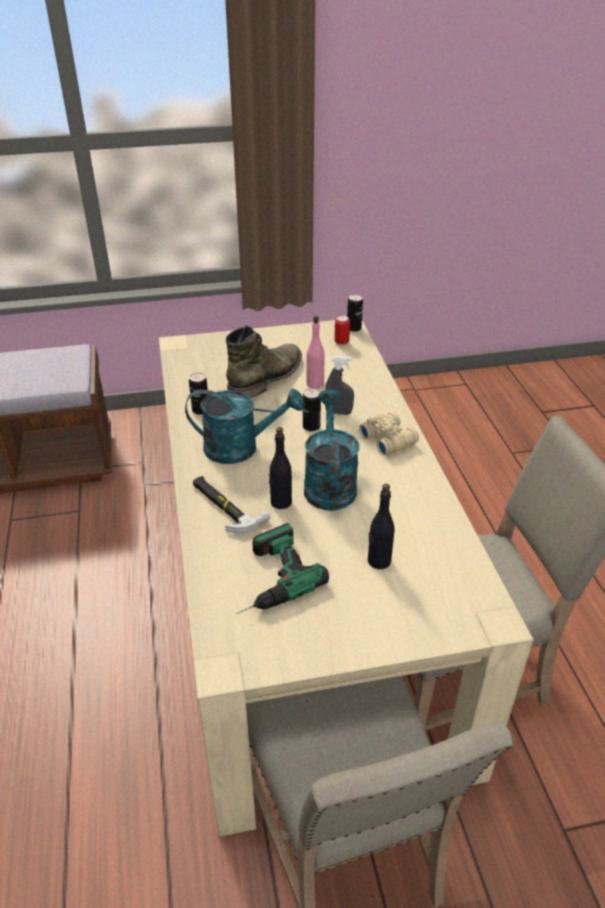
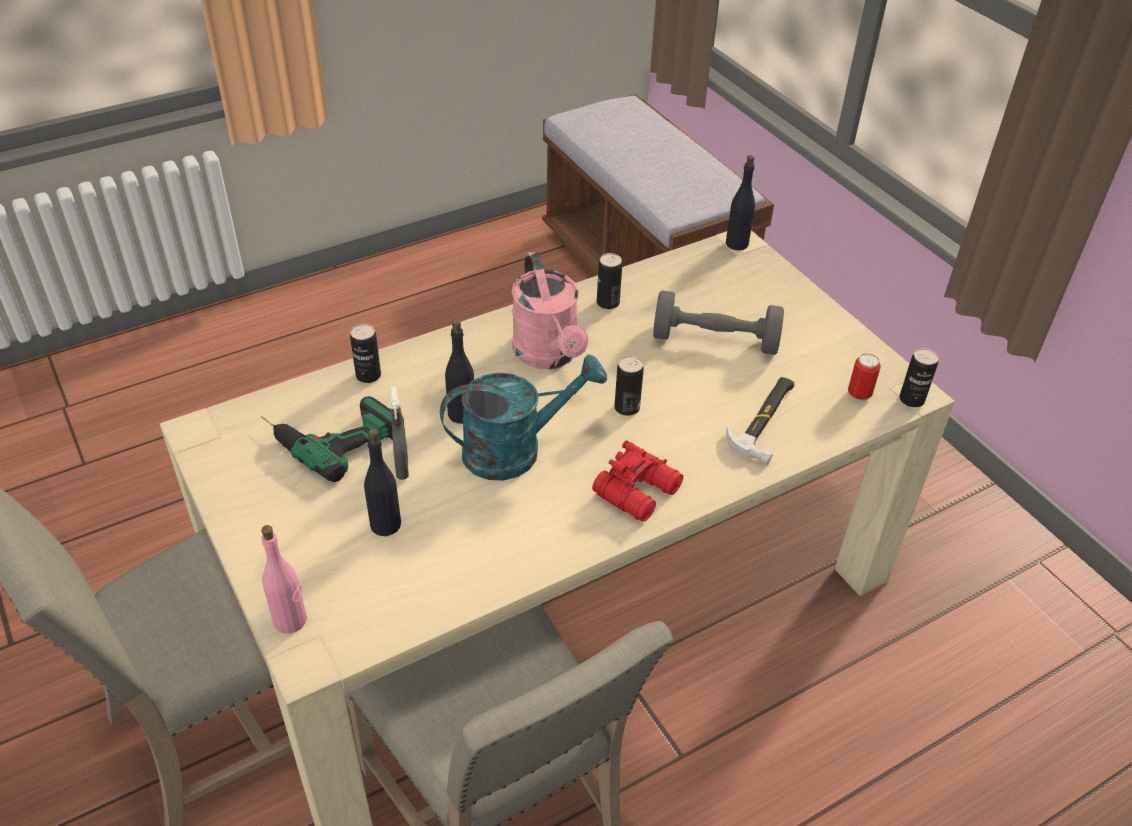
camera: 70 degrees right, 5 degrees up
turquoise watering can [185,389,305,464] -> pink watering can [512,251,588,369]
hammer [193,476,270,534] -> hammer moved to [726,377,795,465]
green boot [226,325,302,398] -> grey dumbbell [653,291,784,355]
pink bottle [307,315,325,389] -> pink bottle moved to [261,525,307,634]
grey spray bottle [325,356,354,415] -> grey spray bottle moved to [390,386,409,480]
beige binoculars [359,412,419,456] -> red binoculars [592,440,683,522]
none -> can [350,324,381,383]
none -> black bottle [726,155,755,250]

